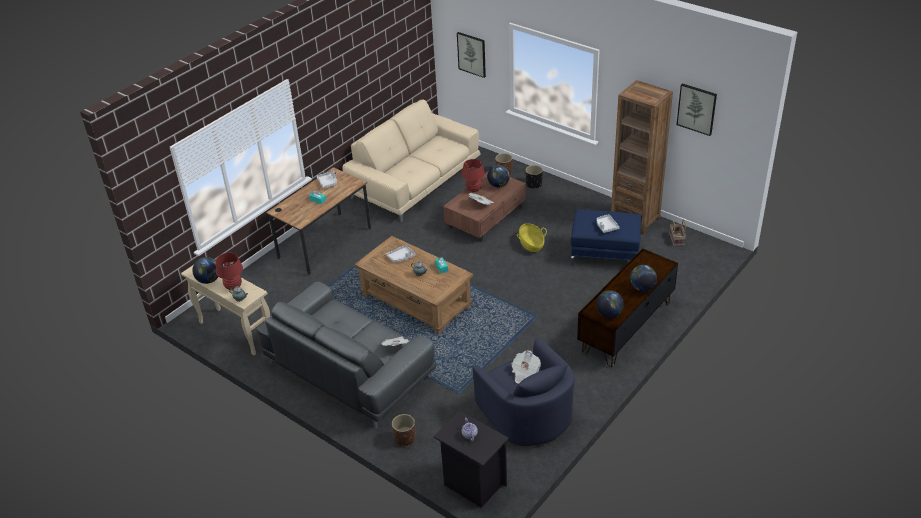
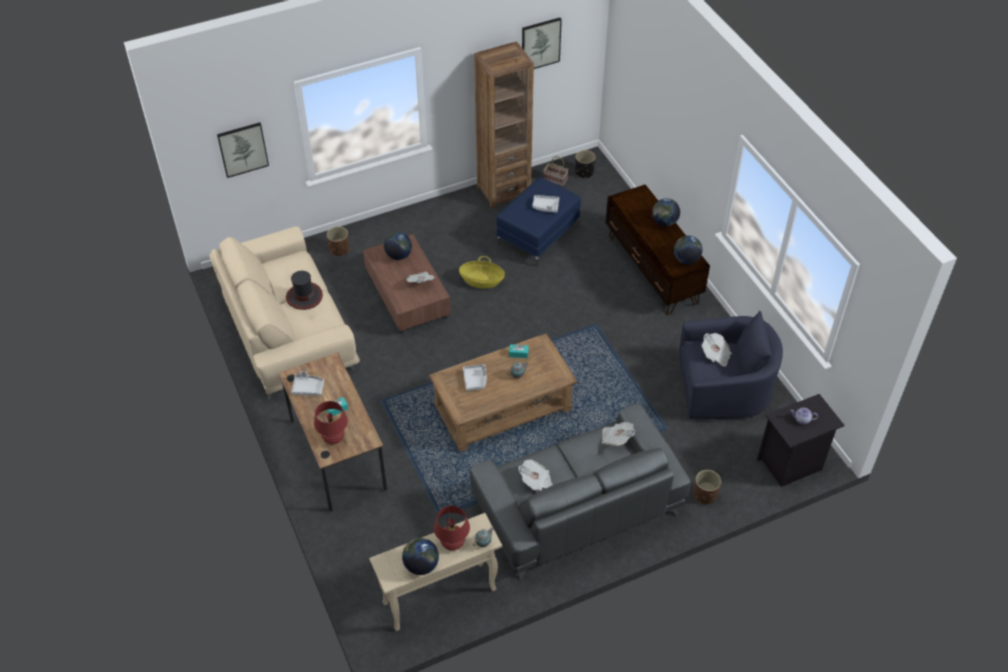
camera: 65 degrees left, 10 degrees up
red table lamp [462,159,485,192] -> red table lamp moved to [314,401,348,444]
black planter [525,165,543,189] -> black planter moved to [575,150,596,178]
none -> hat [286,271,323,310]
none -> newspaper [519,459,553,491]

